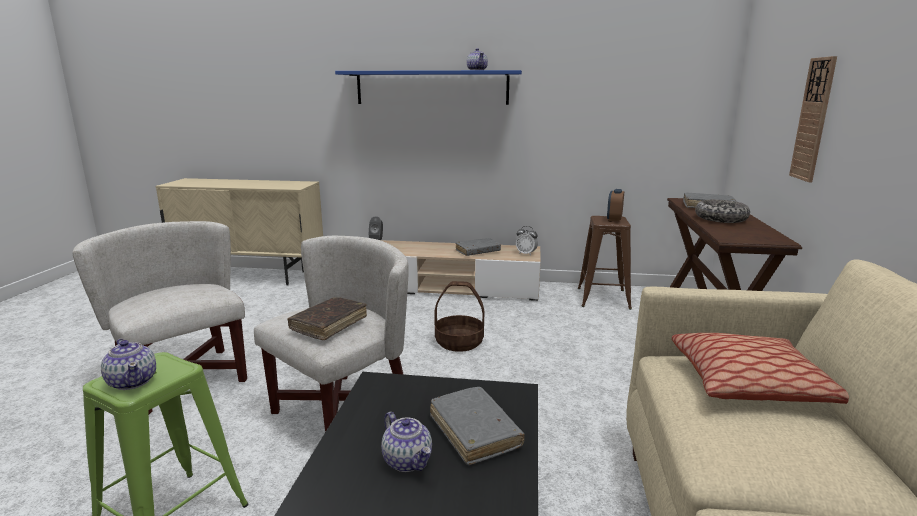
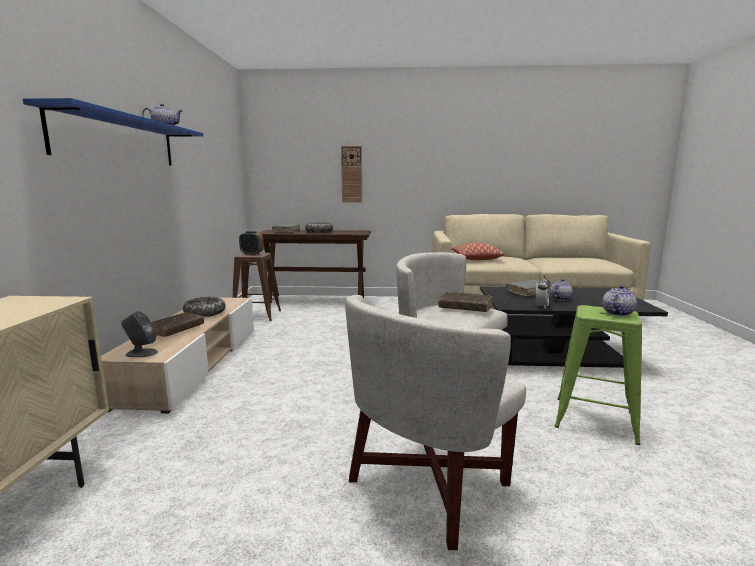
camera: 95 degrees left, 5 degrees down
basket [435,281,484,352] -> none
grey book [456,238,501,256] -> bowl [183,297,226,317]
alarm clock [516,226,538,256] -> alarm clock moved to [536,275,550,308]
none -> brown book [151,313,204,337]

